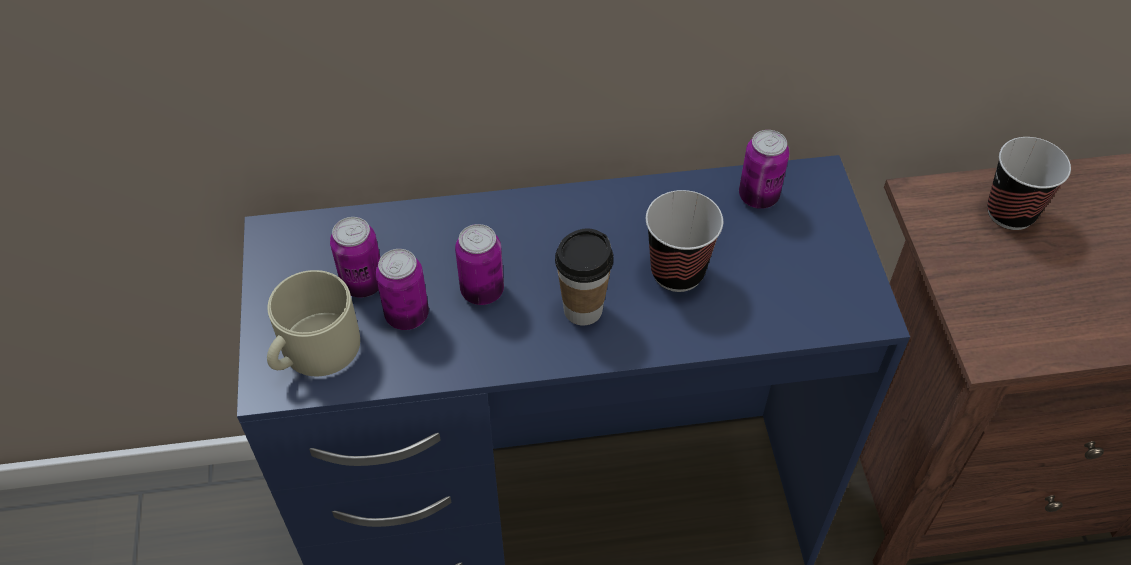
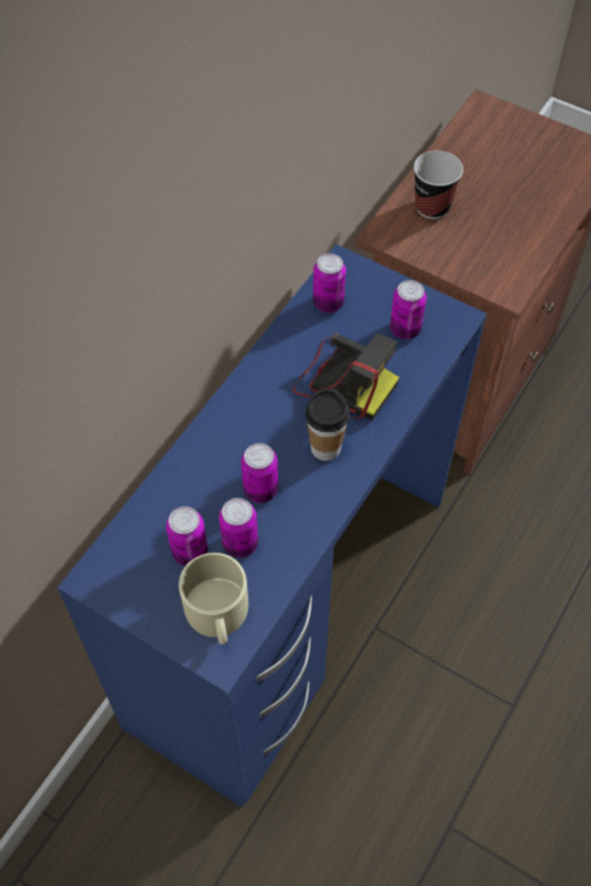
camera: 50 degrees left, 5 degrees up
cup [646,190,723,292] -> camera [292,332,399,421]
none -> can [390,280,426,339]

